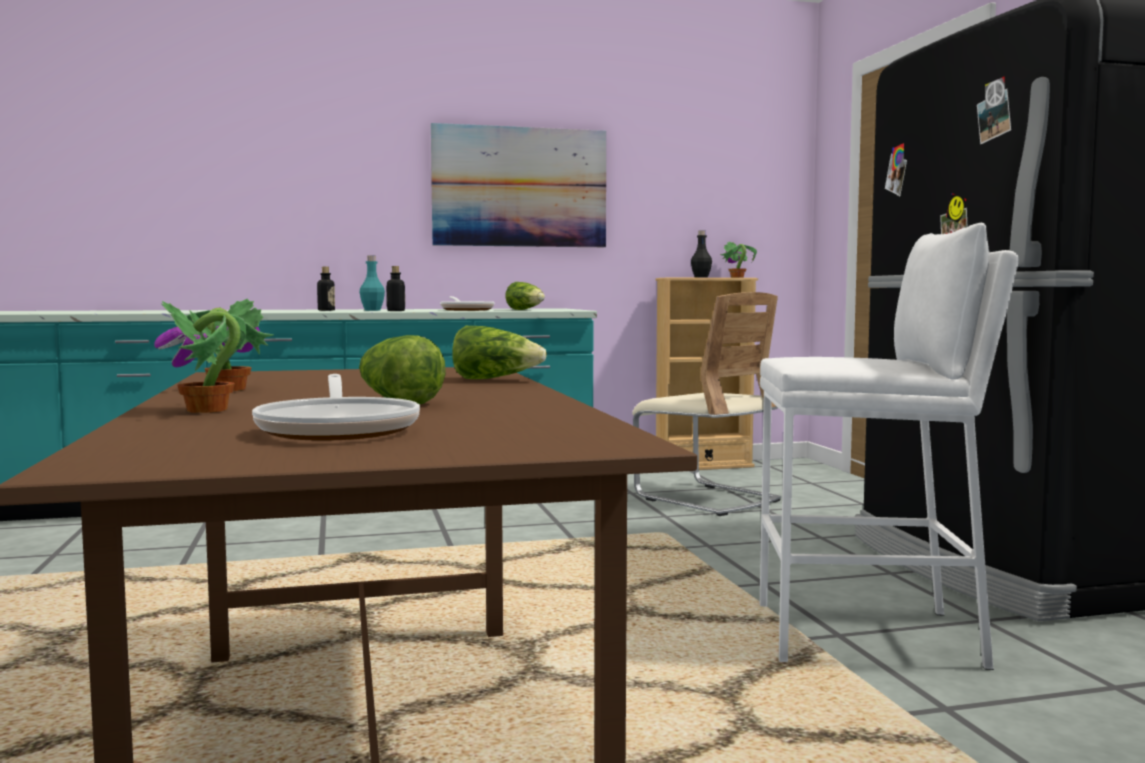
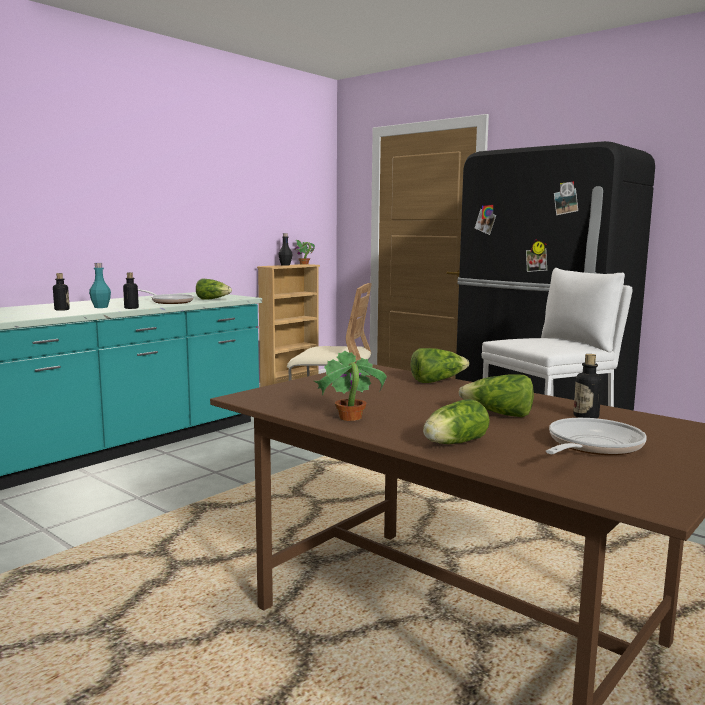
camera: 35 degrees left, 5 degrees up
potted plant [154,300,246,413] -> lettuce [423,399,490,444]
frying pan [252,374,420,441] -> frying pan turned 90 degrees counterclockwise [546,418,647,455]
picture [431,123,606,247] -> none
none -> bottle [573,354,602,418]

